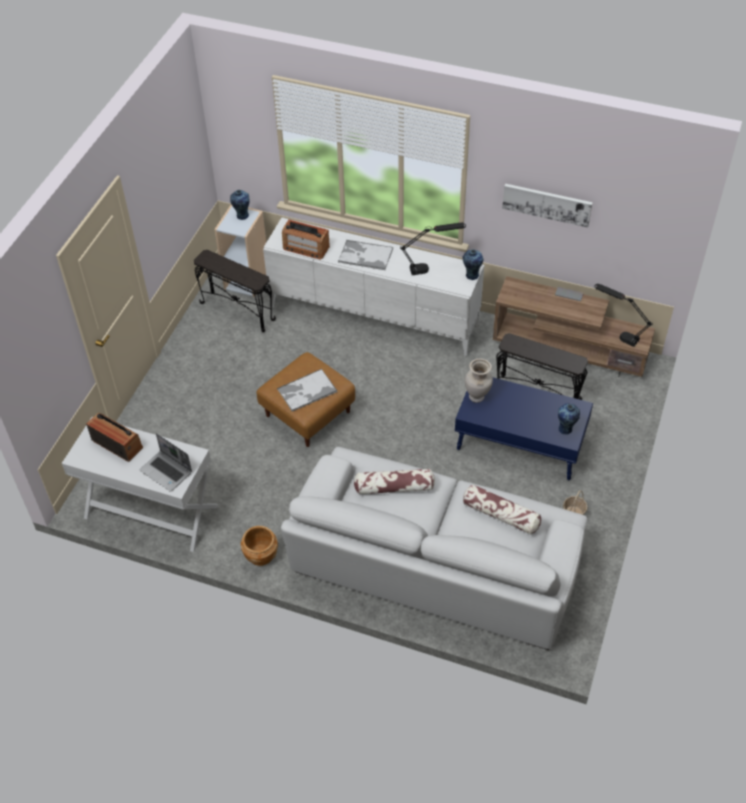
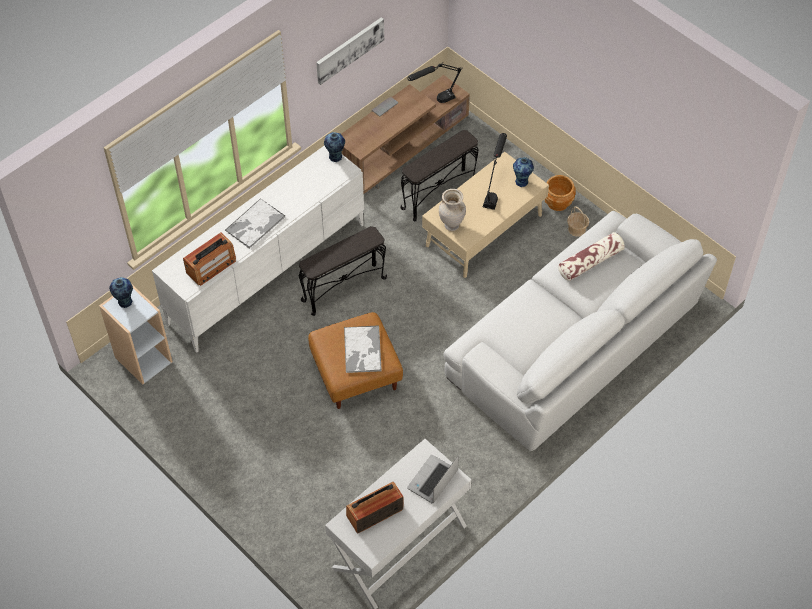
camera: 65 degrees left, 5 degrees up
laptop [140,433,192,492] -> laptop turned 150 degrees clockwise [407,455,459,504]
black side table [194,250,276,332] -> black side table moved to [299,226,387,316]
brown planter [241,526,278,566] -> brown planter moved to [544,175,576,211]
pillow [354,469,435,494] -> none
black table lamp [401,222,466,275] -> black table lamp moved to [483,133,507,210]
blue coffee table [455,377,593,480] -> beige coffee table [422,152,549,278]

